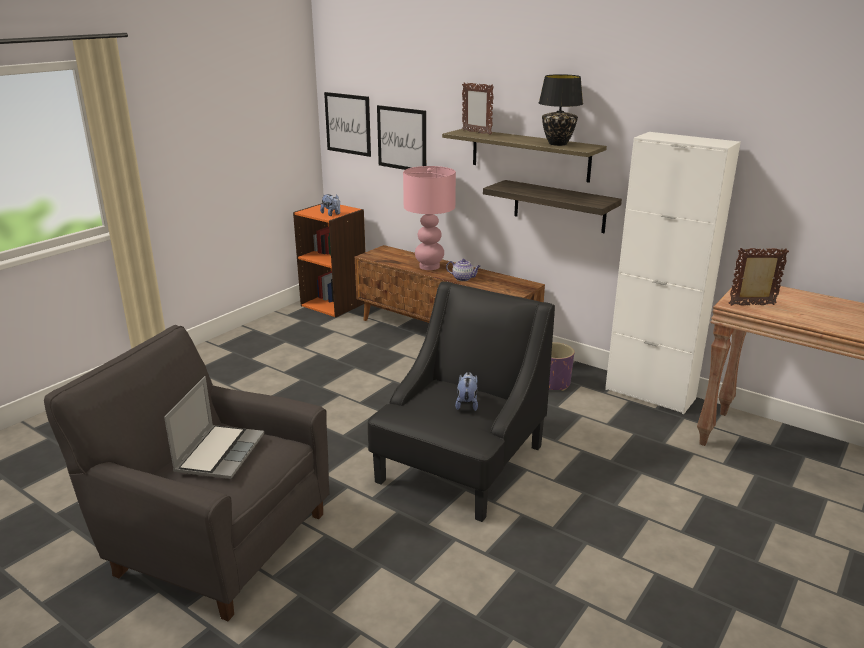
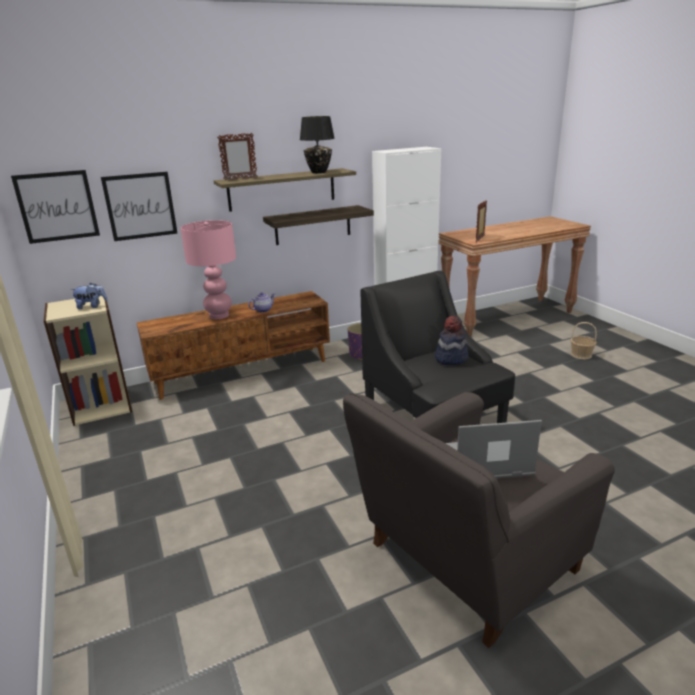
camera: 60 degrees left, 0 degrees up
laptop [164,376,264,479] -> laptop turned 45 degrees counterclockwise [446,420,542,479]
orange bookcase [293,203,365,317] -> beige bookcase [44,296,132,426]
plush toy [455,372,478,411] -> hat [435,316,468,365]
none -> basket [570,322,597,359]

